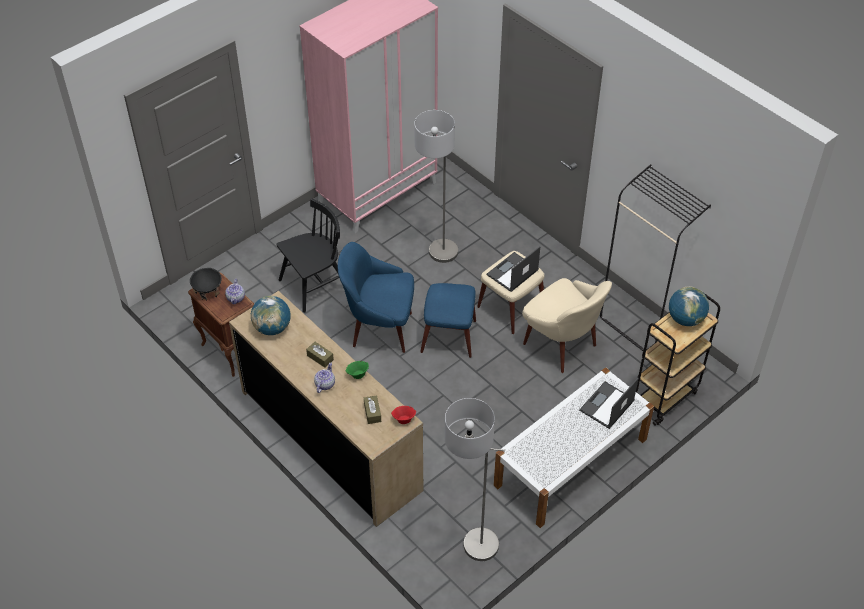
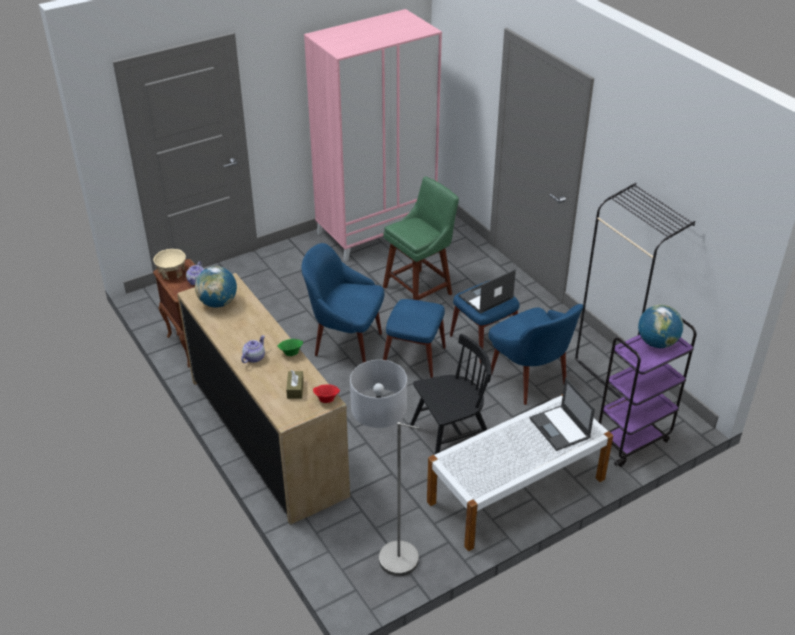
camera: 10 degrees right, 10 degrees down
black bowl [190,268,222,300] -> beige bowl [153,249,186,280]
black chair [276,199,340,313] -> black chair moved to [410,334,494,454]
brown tissue box [306,342,334,368] -> none
grey floor lamp [414,110,458,263] -> green chair [383,176,459,300]
beige armchair [477,251,612,373] -> blue armchair [450,280,584,405]
laptop [579,378,639,429] -> laptop turned 75 degrees counterclockwise [529,378,595,451]
brown cart [634,293,720,425] -> purple cart [599,318,696,467]

